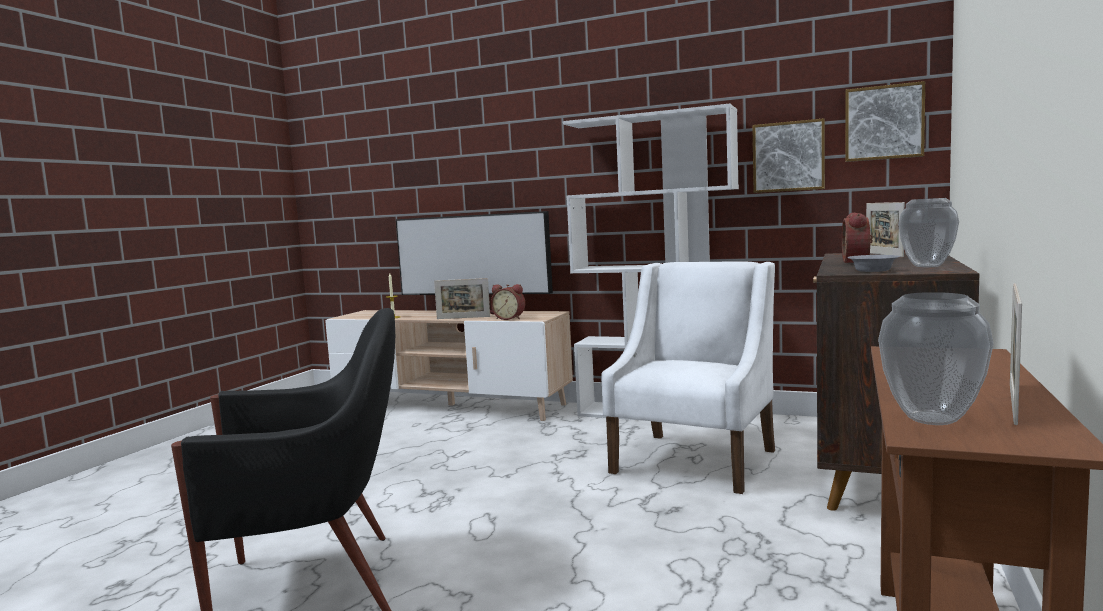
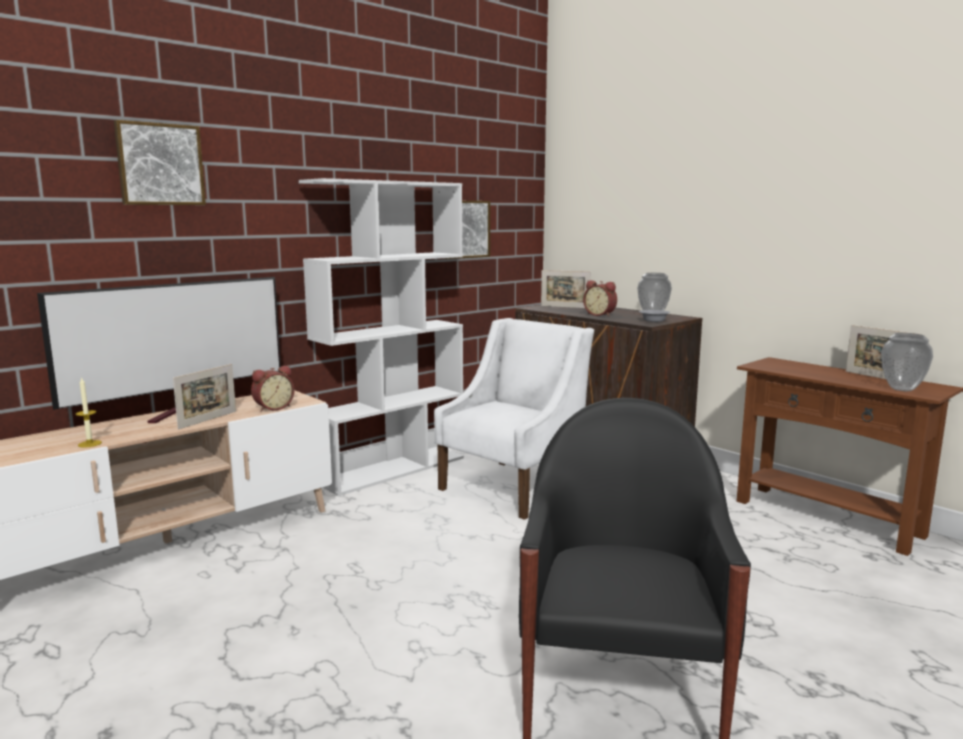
camera: 65 degrees left, 5 degrees up
white armchair [601,261,775,494] -> white armchair turned 75 degrees clockwise [434,318,594,520]
picture [845,81,925,162] -> picture moved to [114,120,206,205]

